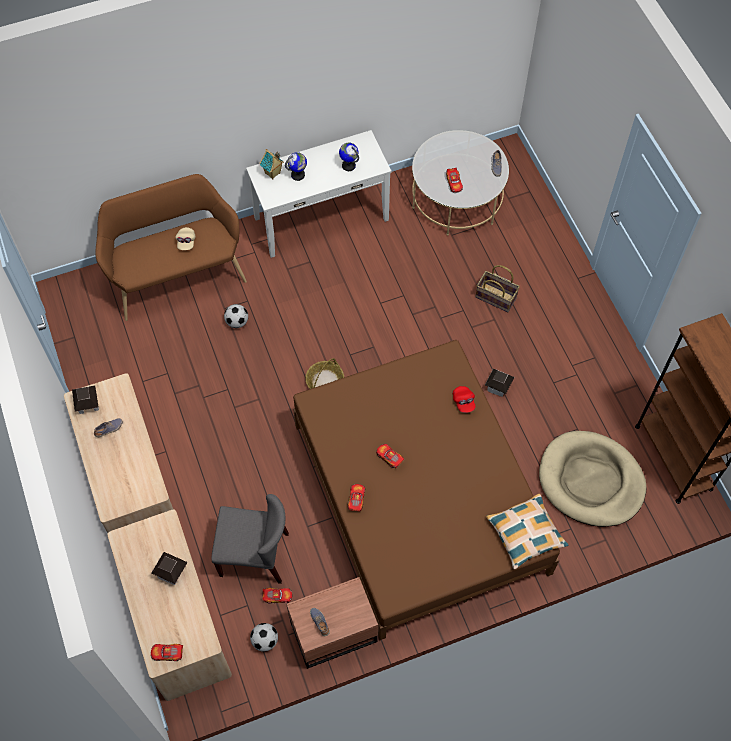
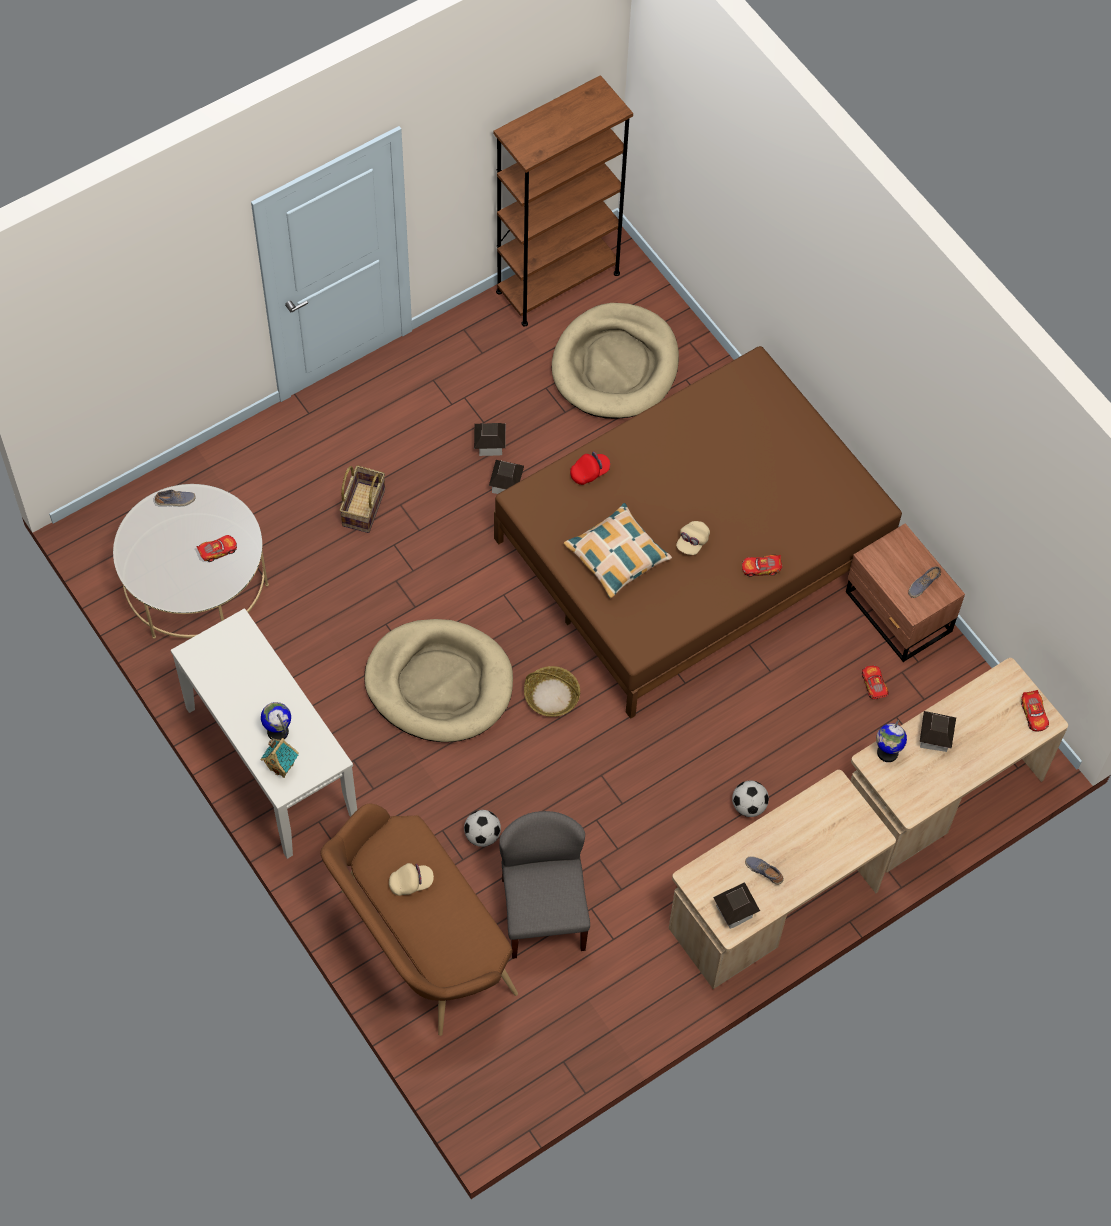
camera: 105 degrees left, 0 degrees up
grey chair [211,494,289,584] -> grey chair moved to [499,811,590,959]
football [250,623,278,652] -> football moved to [732,781,769,817]
globe [339,142,359,171] -> globe moved to [876,720,907,762]
toy car [376,444,405,468] -> beige cap [676,521,710,555]
pillow [486,494,569,569] -> pillow moved to [564,503,672,598]
none -> beige dog bed [364,619,513,742]
none -> toy house [474,423,506,456]

